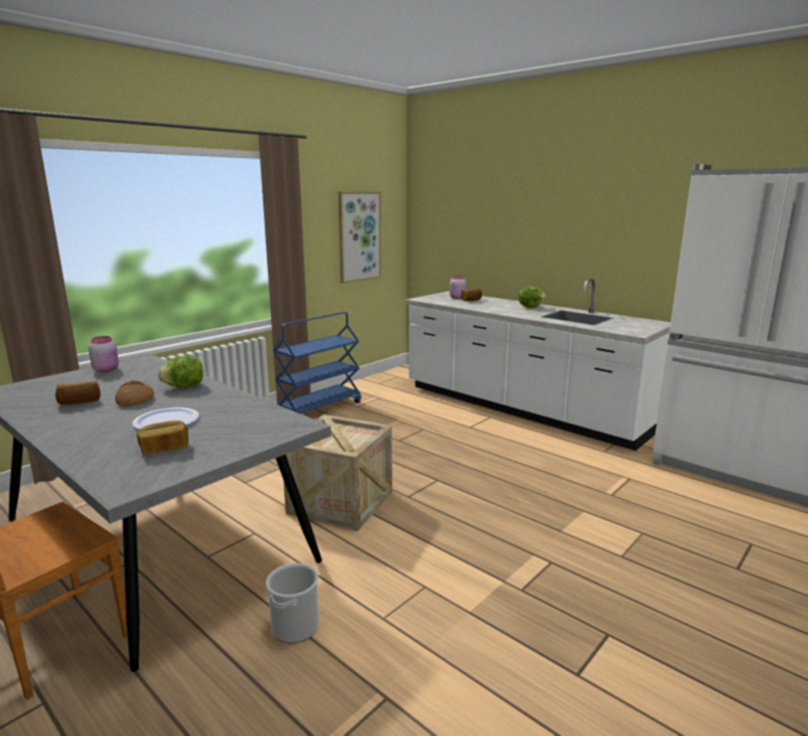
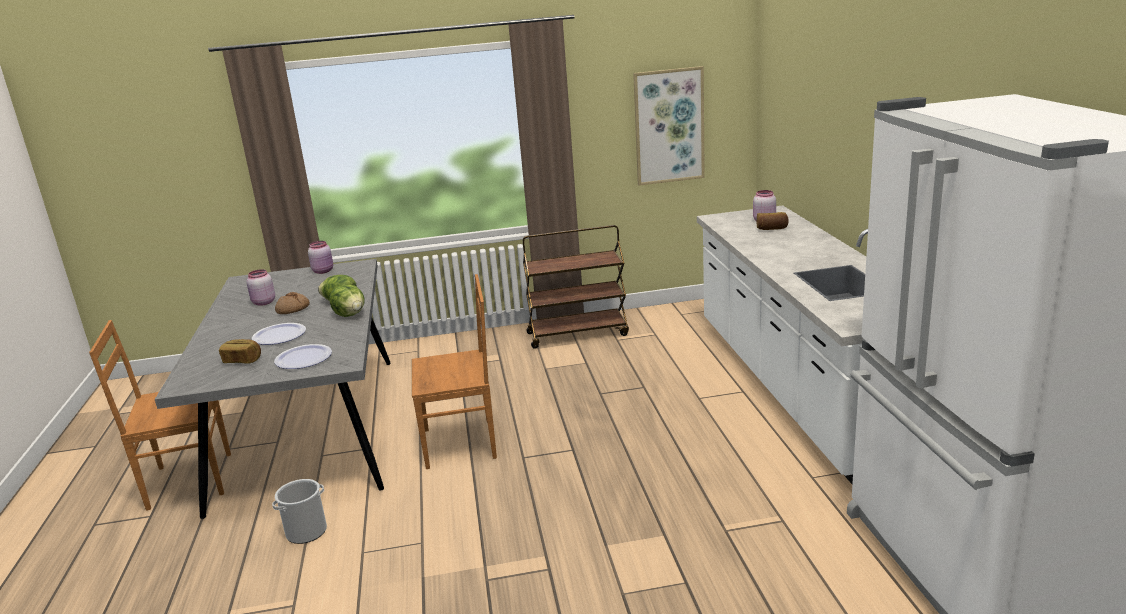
camera: 40 degrees right, 5 degrees up
bread [55,381,101,405] -> pink jar [247,269,275,306]
blue cart [273,312,361,414] -> brown cart [523,225,629,349]
crate [283,414,392,531] -> brown chair [412,274,497,469]
lettuce [519,286,547,308] -> lettuce moved to [329,285,365,317]
none -> plate [274,344,332,369]

